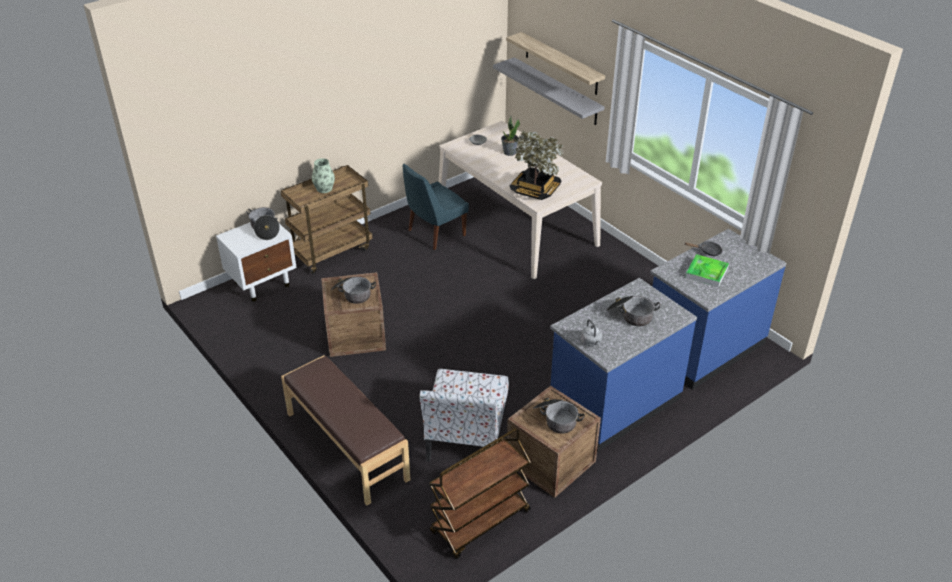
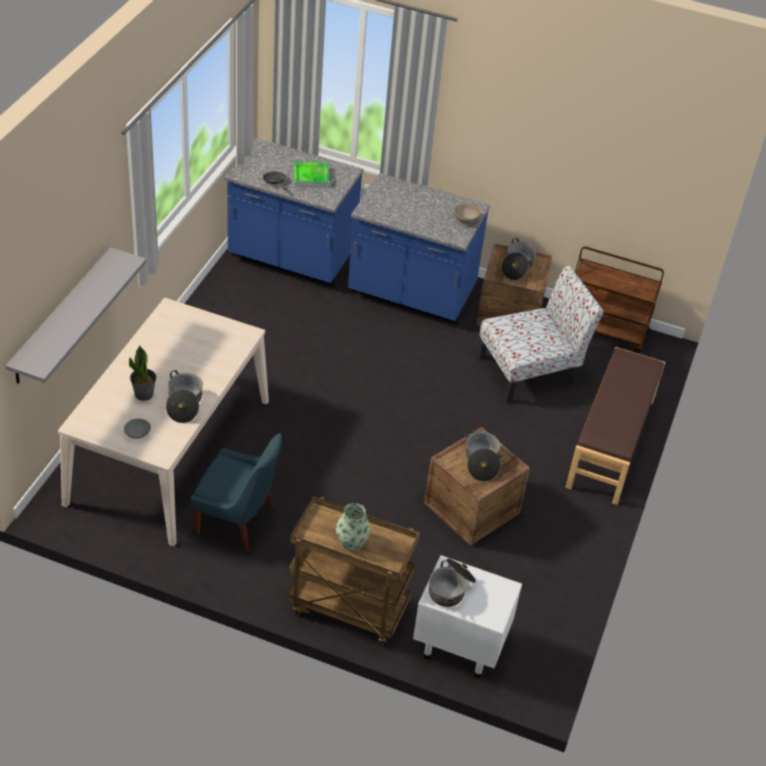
camera: 125 degrees left, 5 degrees up
shelf [506,32,605,95] -> none
potted plant [510,131,563,200] -> none
grey kettle [581,320,602,346] -> beige bowl [454,203,481,224]
cooking pot [607,296,661,326] -> cooking pot moved to [166,370,203,423]

